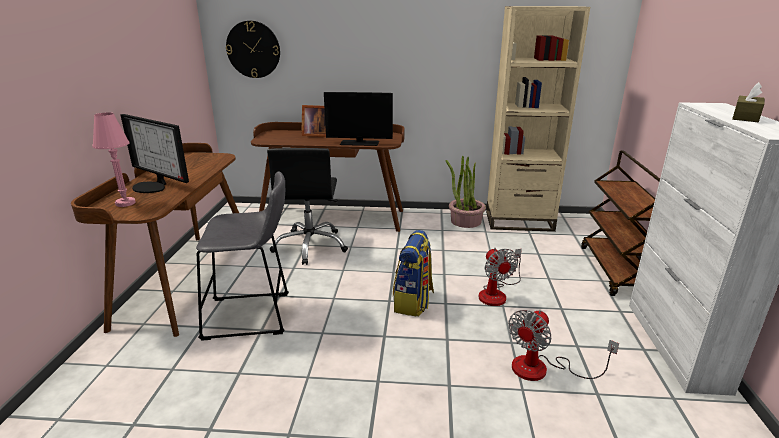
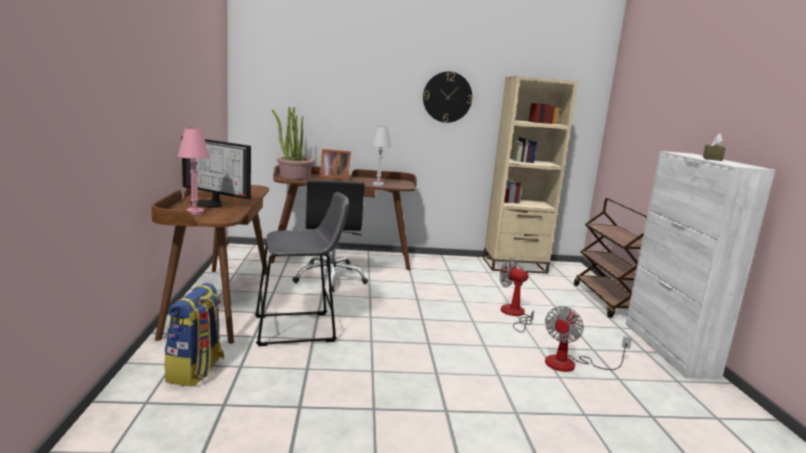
camera: 10 degrees left, 10 degrees down
wall clock [226,21,280,78] -> wall clock moved to [423,72,472,123]
monitor [324,92,393,146] -> white table lamp [371,126,391,186]
backpack [393,230,434,316] -> backpack moved to [164,283,224,387]
potted plant [446,156,486,228] -> potted plant moved to [272,107,314,179]
fan [479,248,522,306] -> fan turned 150 degrees clockwise [500,258,534,332]

